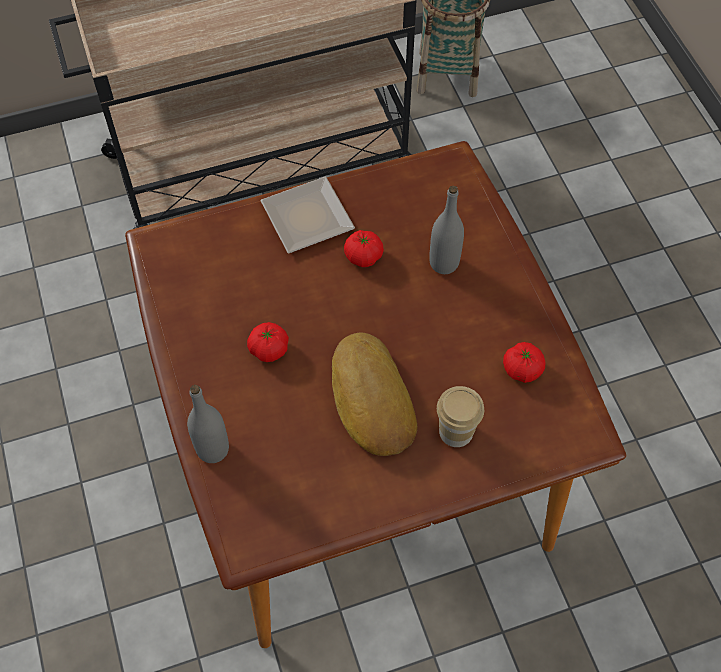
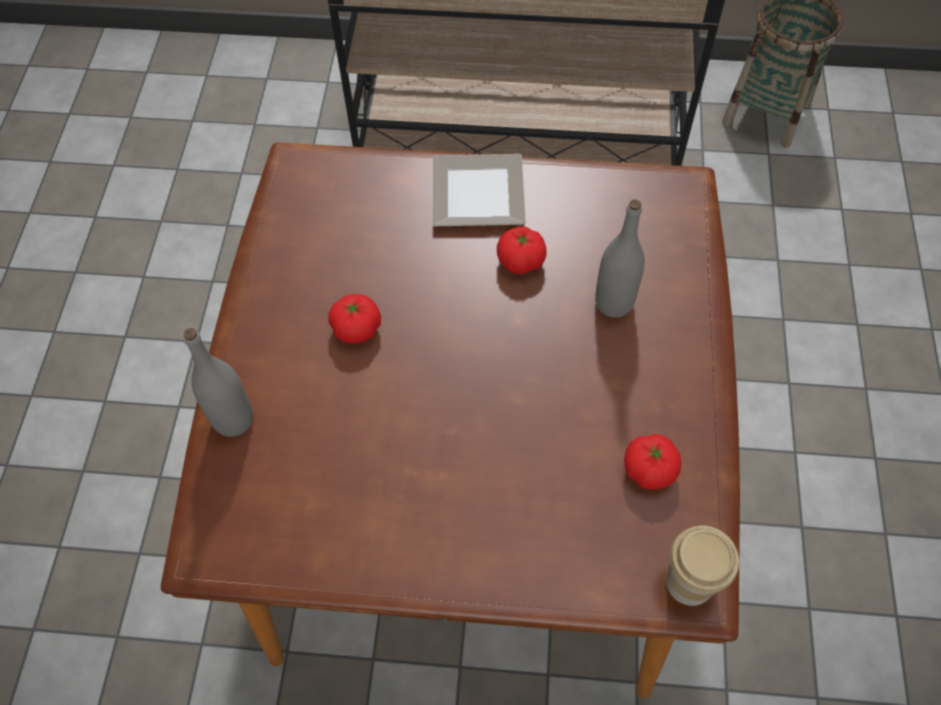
camera: 25 degrees right, 0 degrees up
bread [332,333,417,456] -> none
cup [437,386,484,447] -> cup moved to [666,525,739,606]

